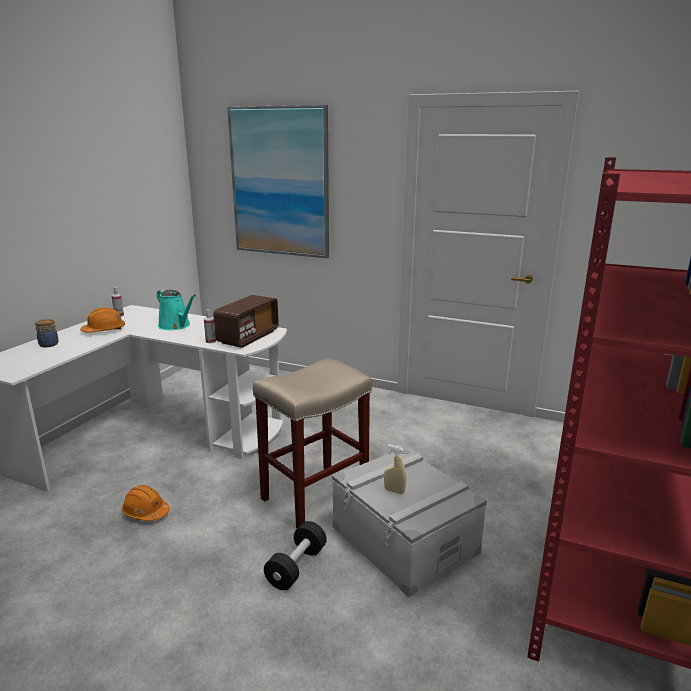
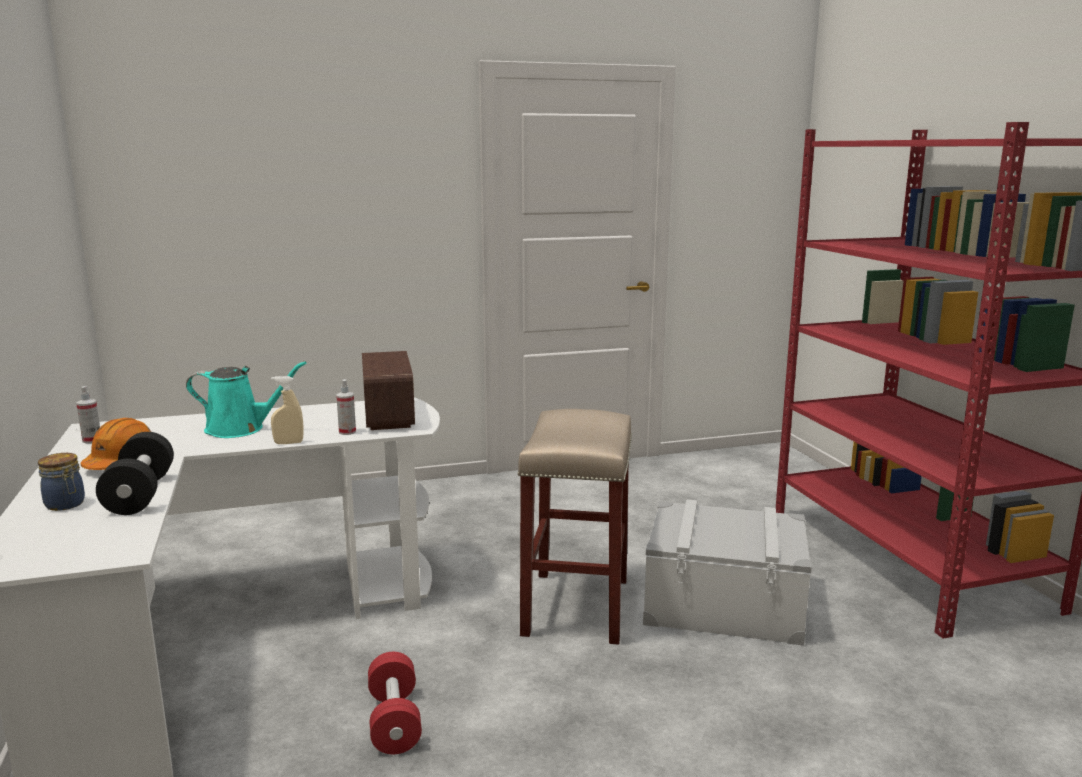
camera: 40 degrees left, 5 degrees down
orange hard hat [122,485,170,521] -> red dumbbell [368,652,422,754]
picture [227,105,329,258] -> none
black dumbbell [264,521,327,590] -> black dumbbell moved to [96,432,174,515]
beige spray bottle [384,444,406,494] -> beige spray bottle moved to [271,376,304,444]

